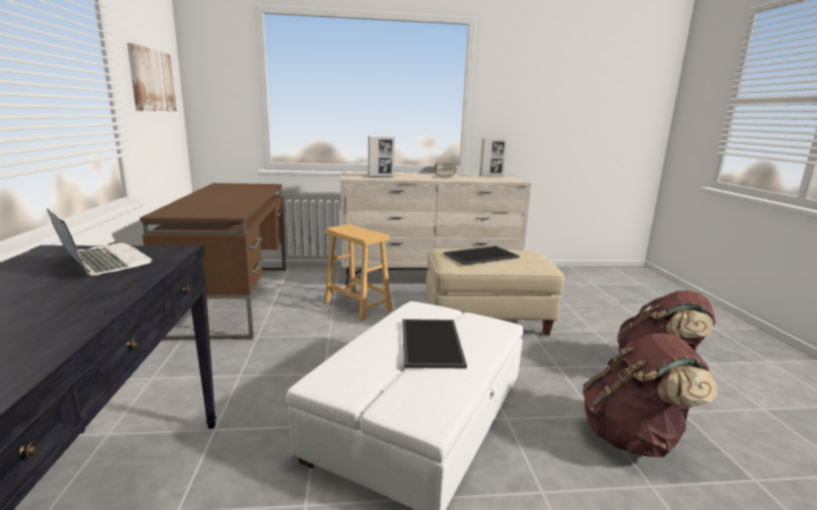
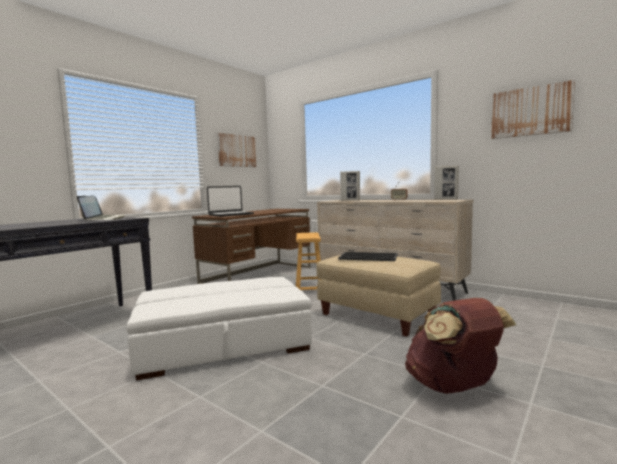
camera: 45 degrees right, 10 degrees down
tray [402,319,467,368] -> none
brown backpack [582,333,718,457] -> none
none -> laptop [207,186,254,217]
none -> picture [491,80,575,139]

